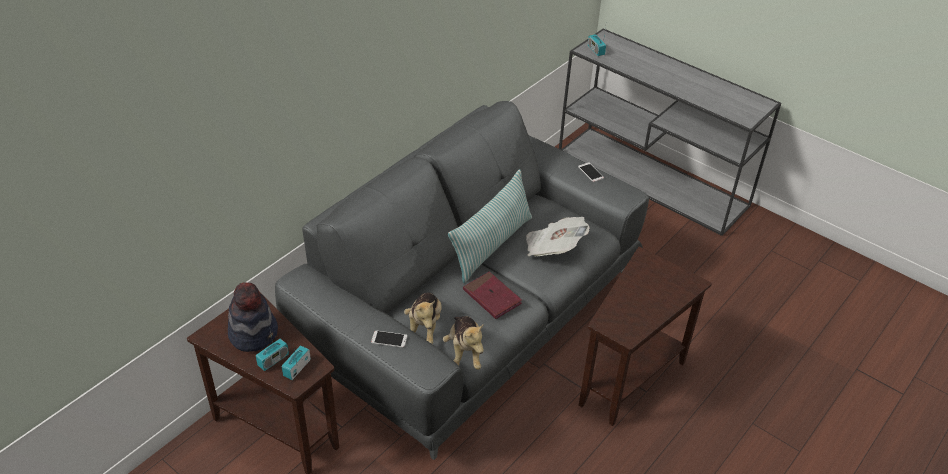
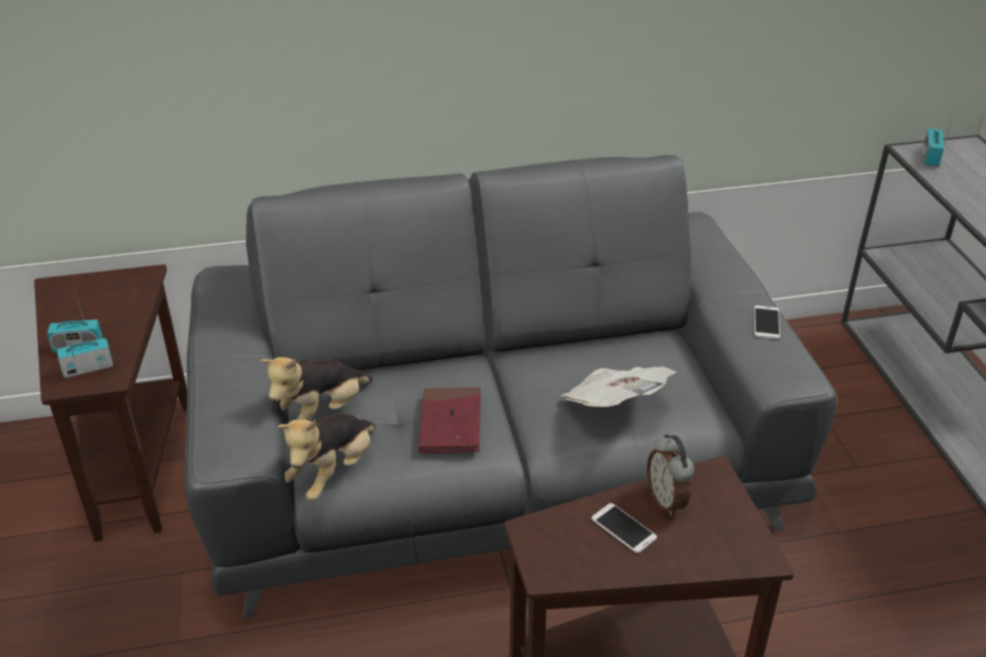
camera: 40 degrees right, 5 degrees down
hat [228,282,278,352] -> none
phone [371,330,407,348] -> phone moved to [592,503,657,553]
pillow [448,169,532,283] -> none
none -> alarm clock [647,434,694,516]

